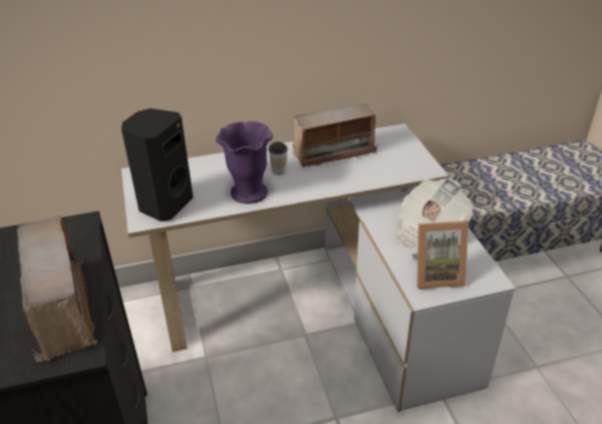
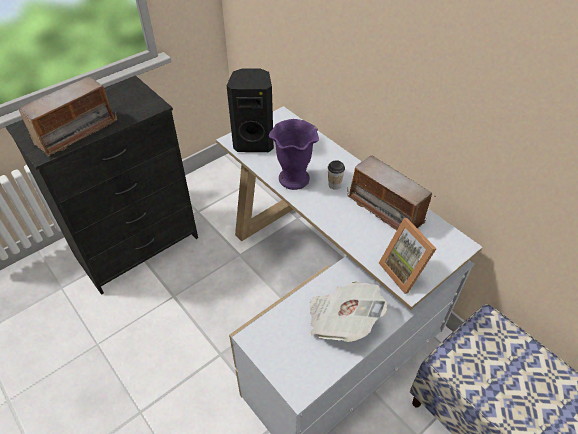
camera: 65 degrees right, 10 degrees up
picture frame [412,221,468,289] -> picture frame moved to [379,218,437,294]

